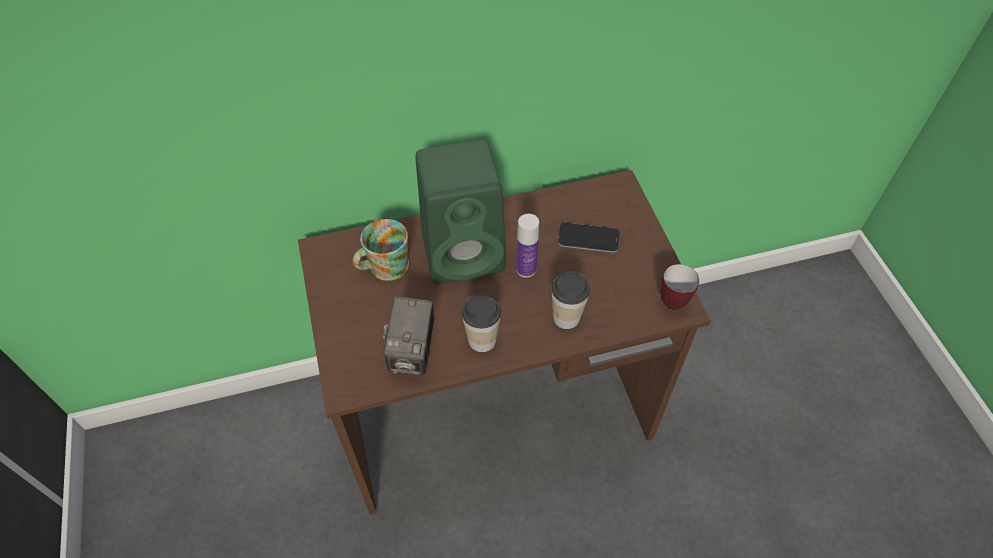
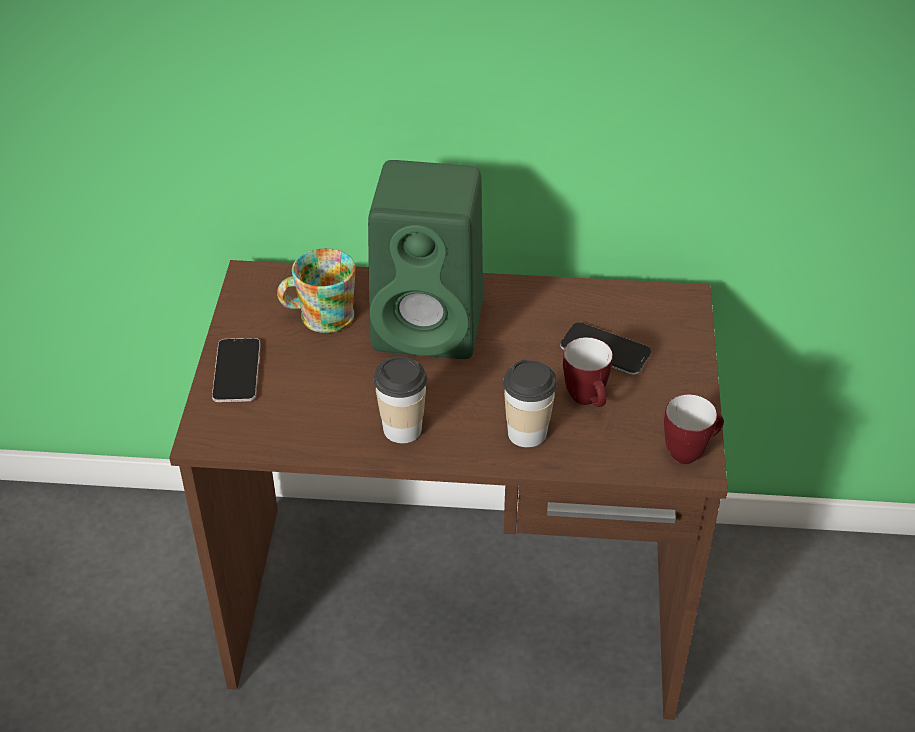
camera: 20 degrees right, 10 degrees down
camera [383,296,434,375] -> none
bottle [516,214,539,278] -> none
none -> phone [212,338,261,402]
none -> mug [563,337,613,407]

